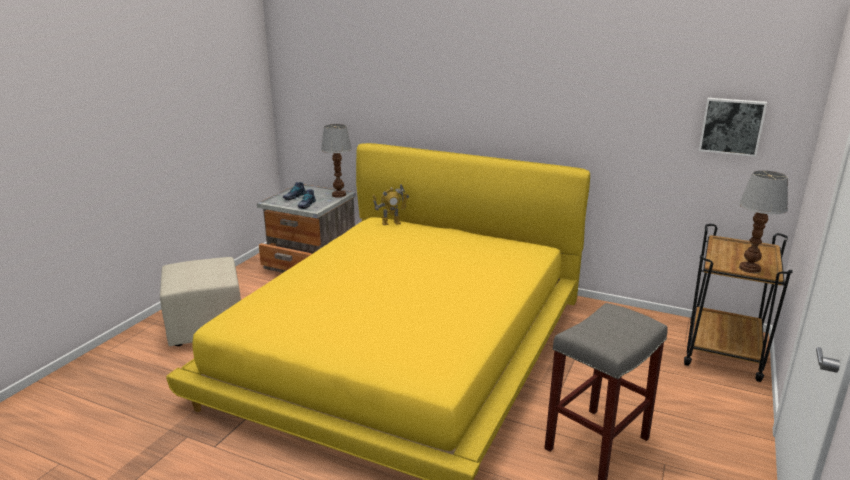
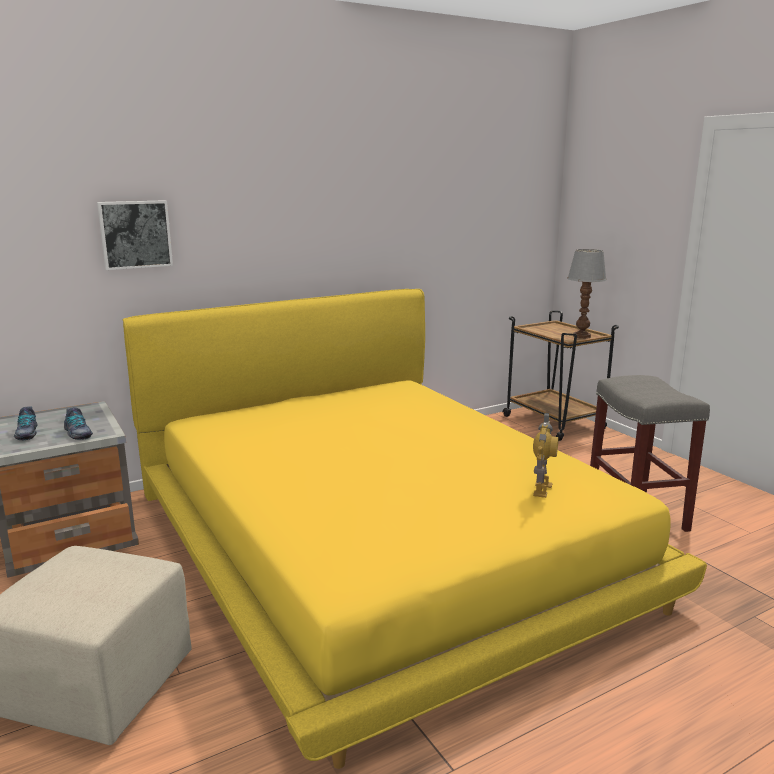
camera: 55 degrees left, 5 degrees down
table lamp [321,124,352,198] -> none
toy robot [372,184,409,225] -> toy robot moved to [533,413,559,498]
picture [699,98,767,157] -> picture moved to [97,200,173,270]

